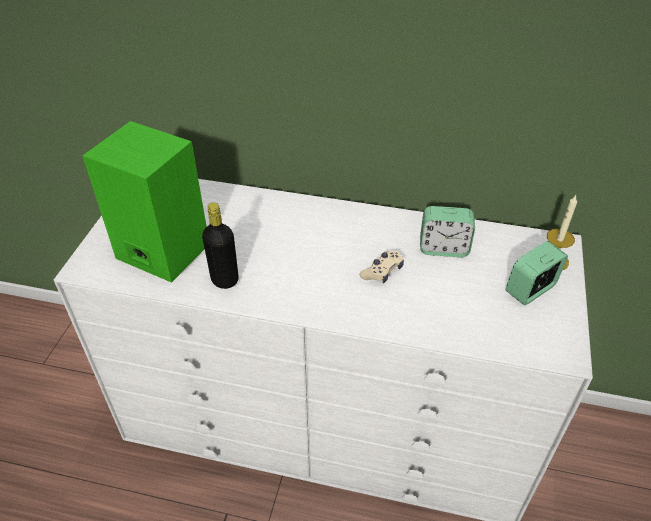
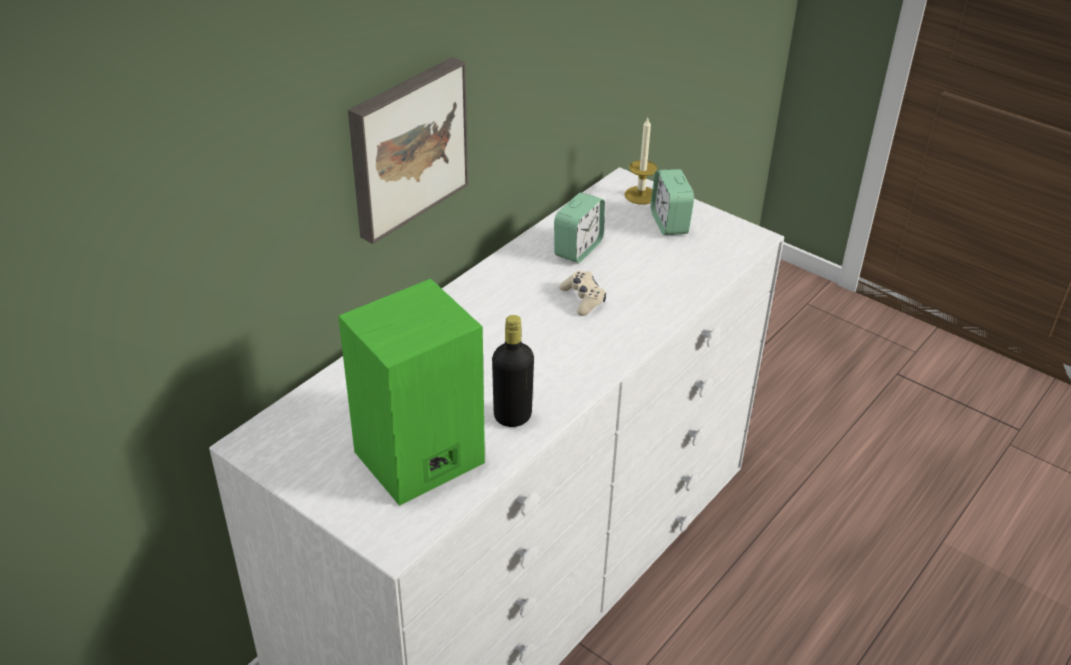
camera: 65 degrees left, 5 degrees down
none -> picture [348,57,468,244]

